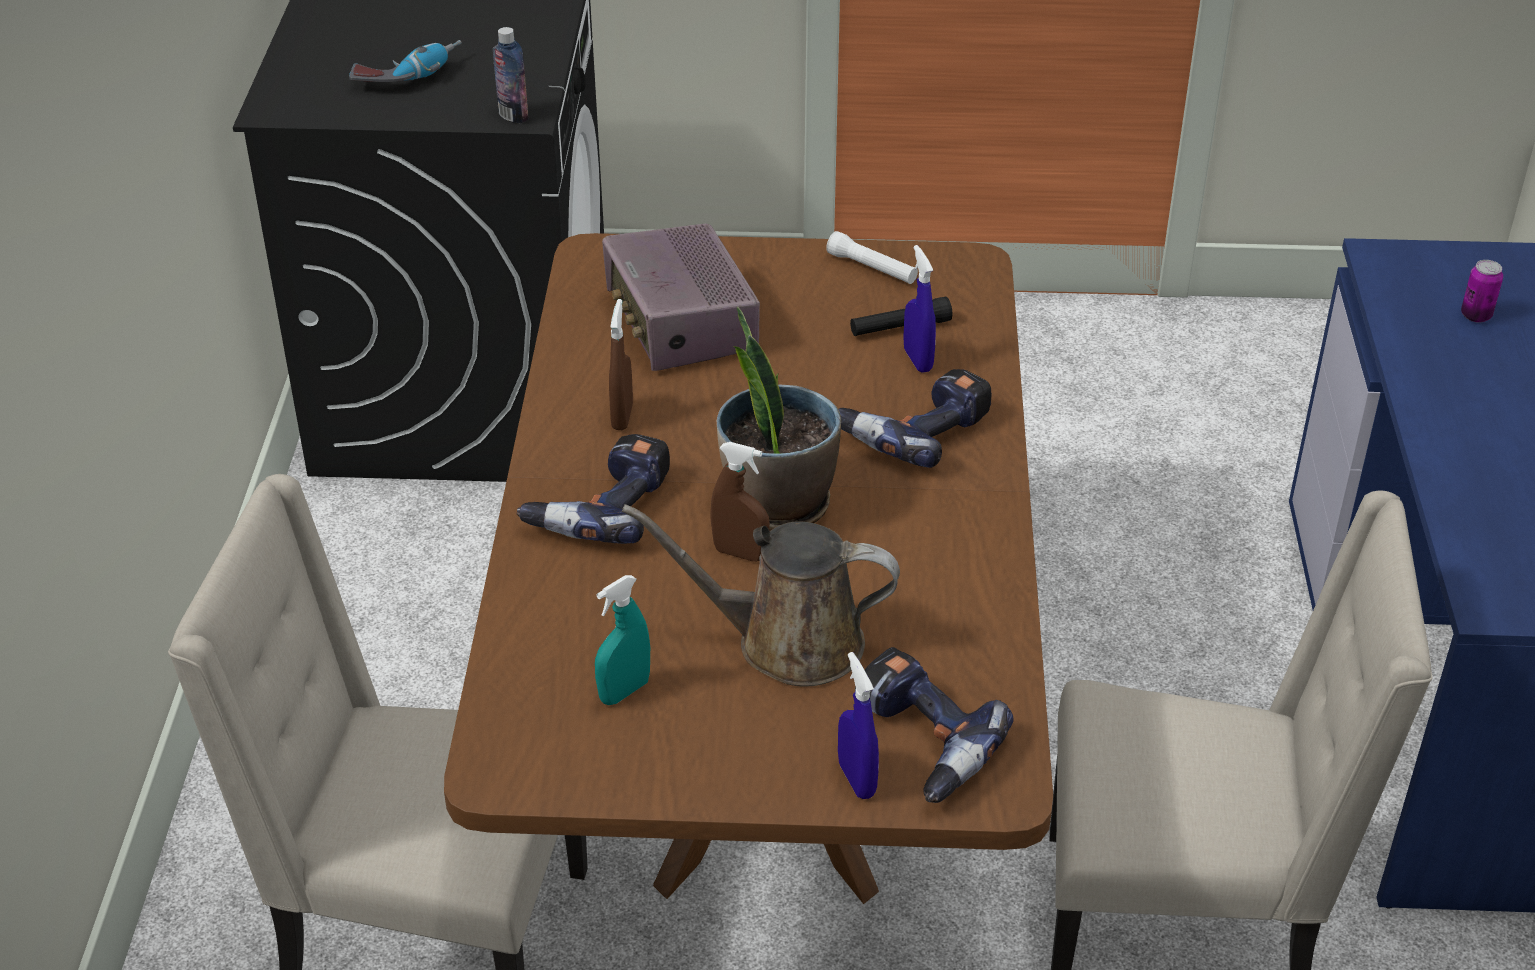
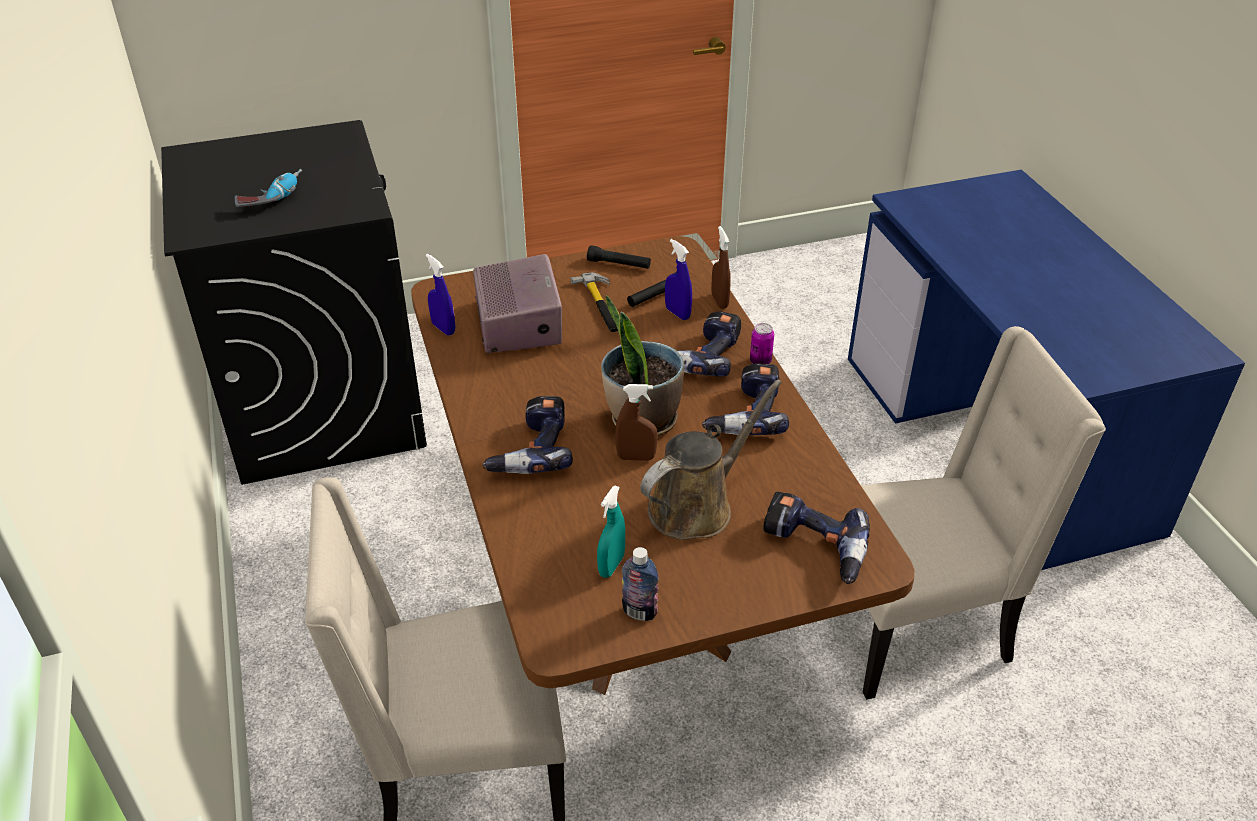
camera: 20 degrees left, 0 degrees up
bottle [493,27,529,123] -> bottle moved to [622,547,659,621]
radio [602,223,760,371] -> radio turned 150 degrees counterclockwise [473,254,562,353]
brown spray bottle [609,299,633,430] -> brown spray bottle moved to [711,226,731,309]
brown watering can [622,504,900,687] -> brown watering can turned 150 degrees clockwise [640,379,782,540]
white flashlight [826,231,918,284] -> black flashlight [587,245,651,269]
blue spray bottle [838,652,879,799] -> blue spray bottle moved to [426,254,455,336]
can [1461,260,1503,323] -> can moved to [750,323,774,364]
none -> hammer [570,272,618,332]
none -> power drill [702,363,789,435]

